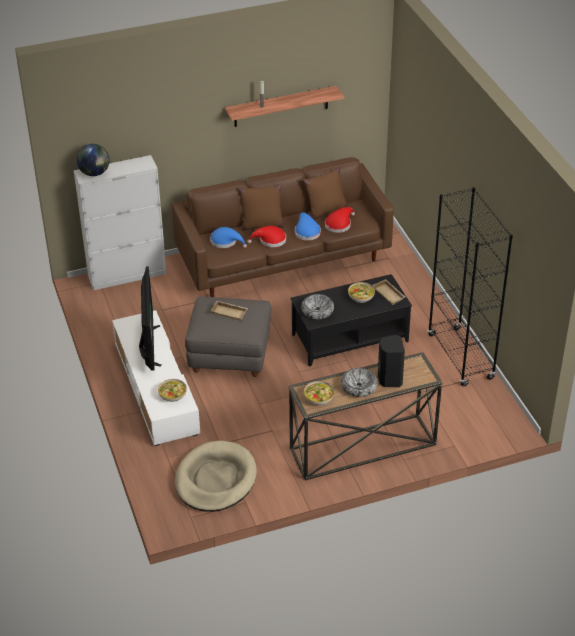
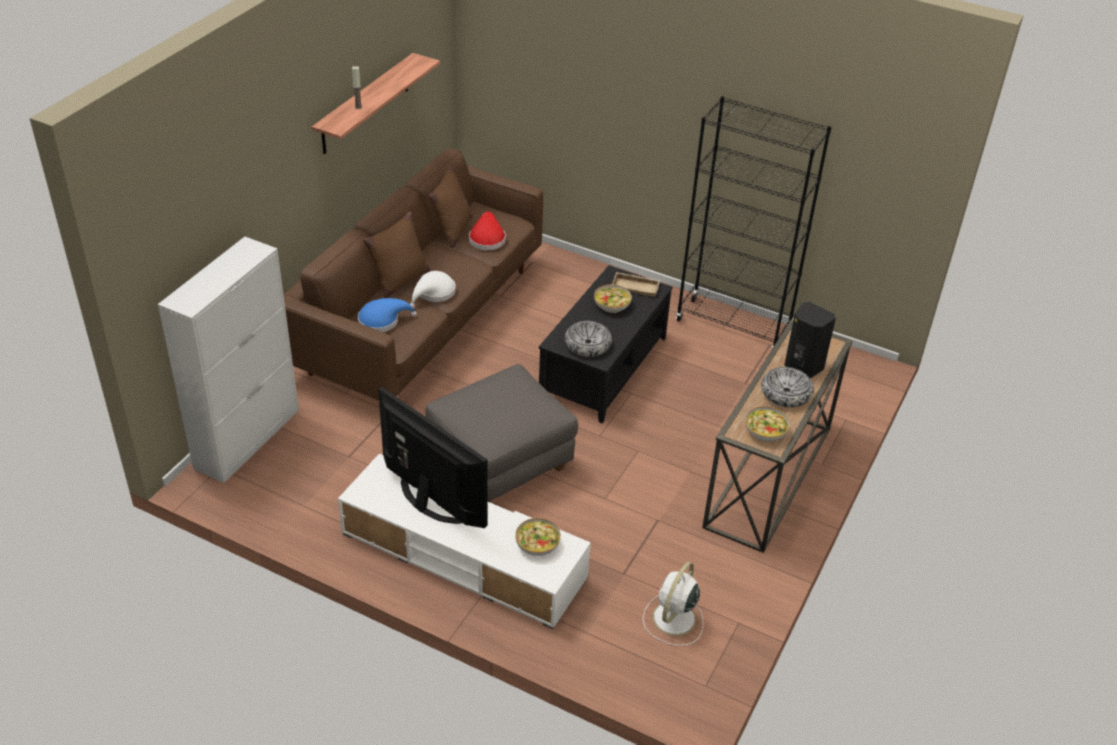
camera: 45 degrees left, 0 degrees up
globe [77,144,109,176] -> none
beige dog bed [175,441,257,512] -> white fan [642,562,704,646]
beige tray [211,301,248,321] -> none
red hat [247,226,286,247] -> white hat [410,271,456,309]
blue hat [295,212,321,241] -> none

